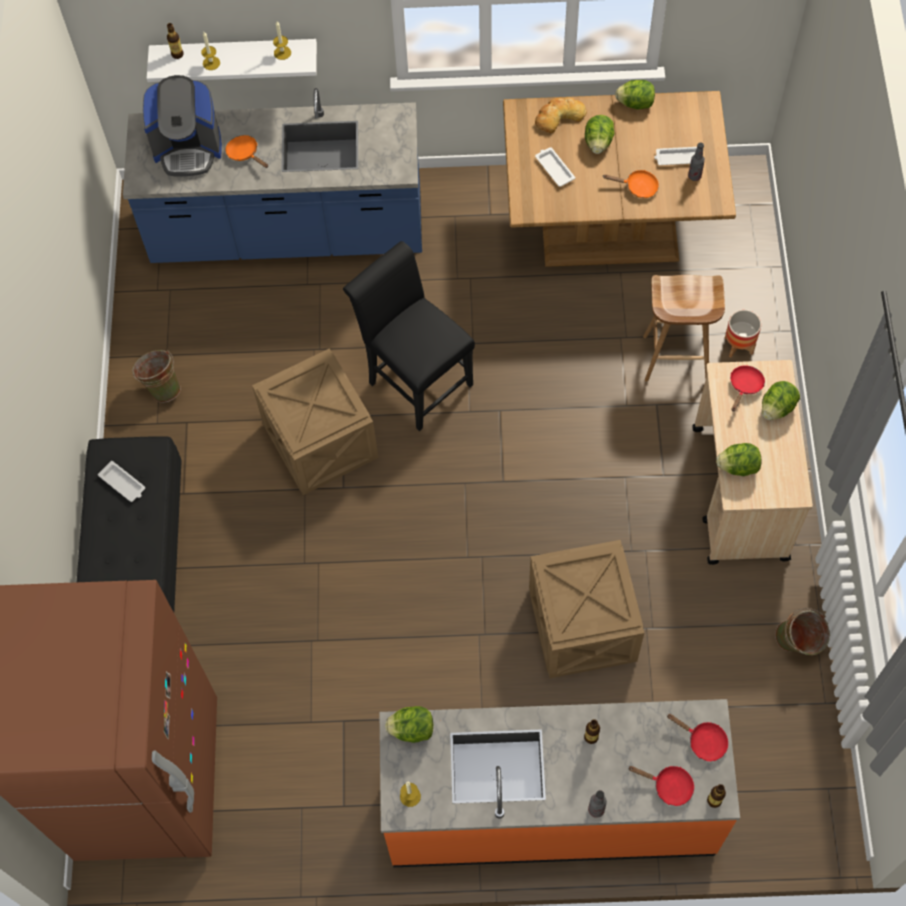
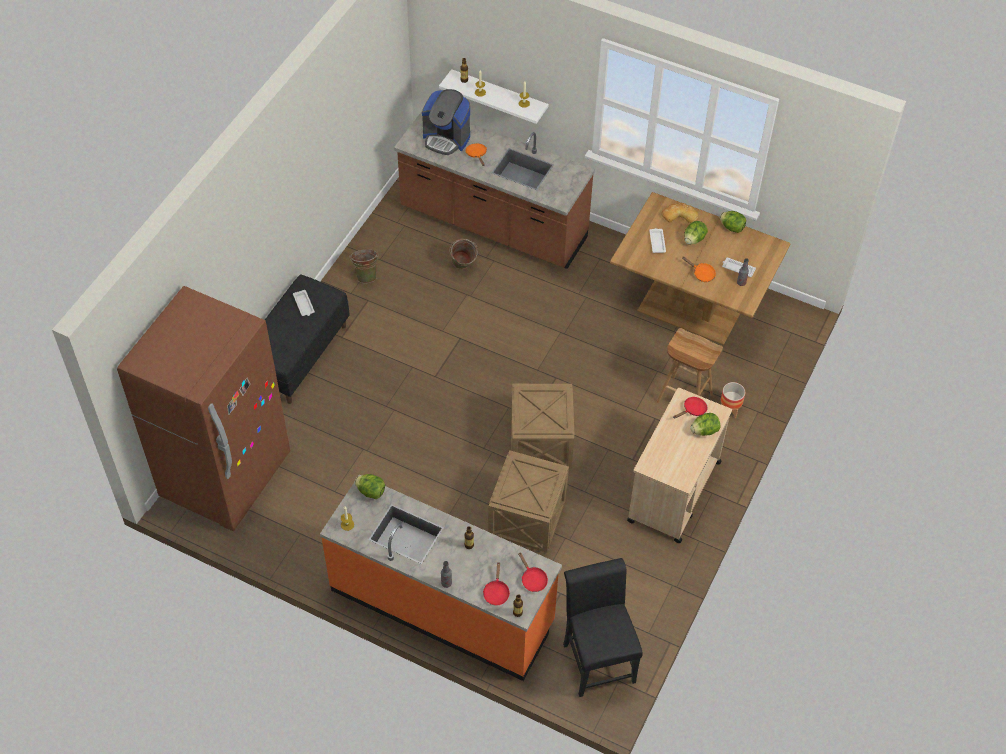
camera: 25 degrees right, 10 degrees down
blue counter [123,88,422,263] -> brown counter [394,111,595,269]
crate [252,348,378,495] -> crate moved to [511,384,574,470]
black chair [343,241,475,431] -> black chair moved to [563,558,643,697]
red frying pan [628,766,694,806] -> red frying pan turned 45 degrees clockwise [483,562,510,606]
lettuce [716,443,761,476] -> none
green bucket [775,608,830,655] -> green bucket moved to [450,239,478,269]

